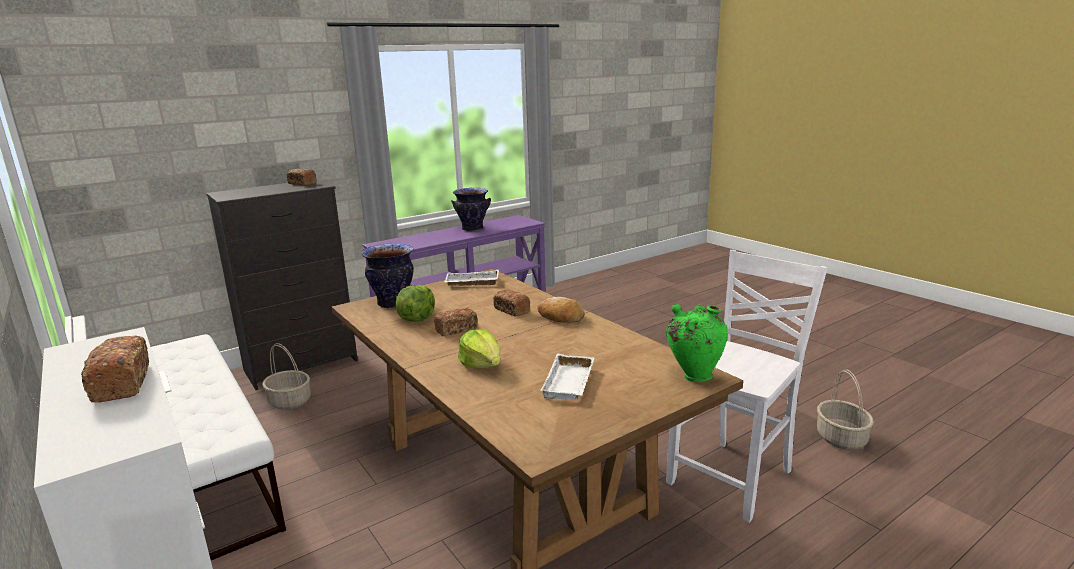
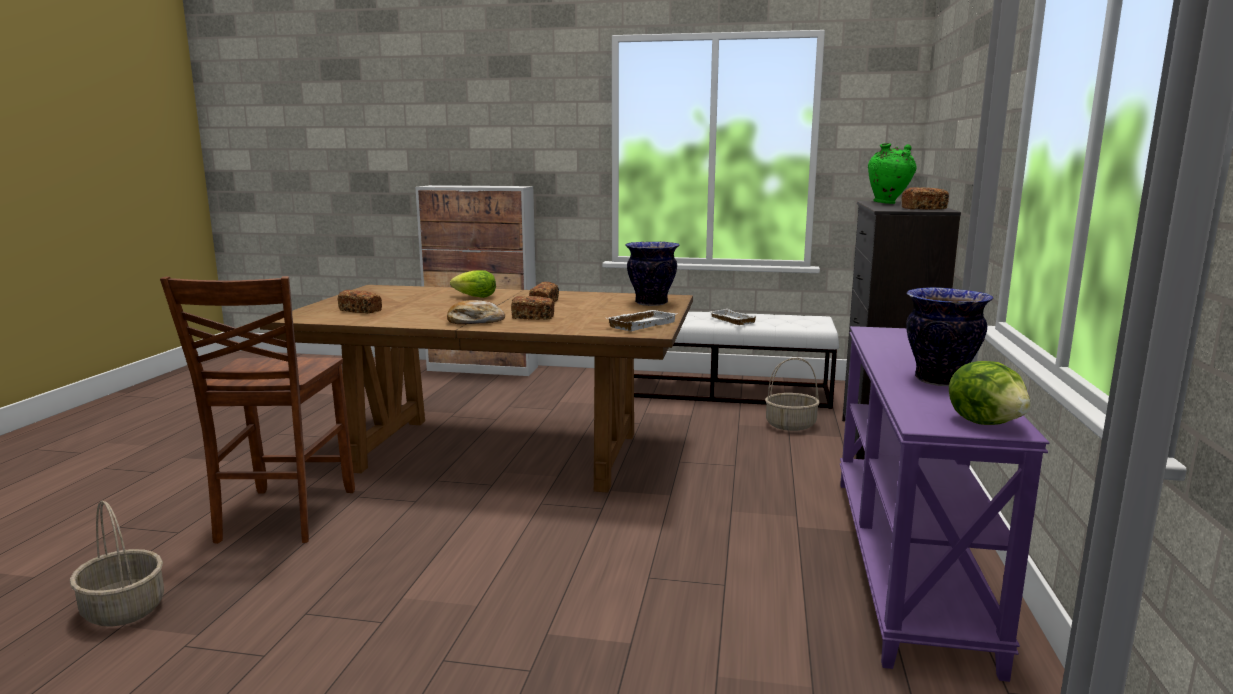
camera: 135 degrees right, 5 degrees down
bread [81,335,149,402] -> bread moved to [337,290,382,314]
lettuce [395,285,435,322] -> lettuce moved to [949,361,1031,425]
white tray [540,354,594,400] -> white tray moved to [708,309,757,325]
white chair [666,250,827,523] -> brown chair [160,276,355,544]
green vase [666,304,728,382] -> green vase moved to [868,143,917,204]

